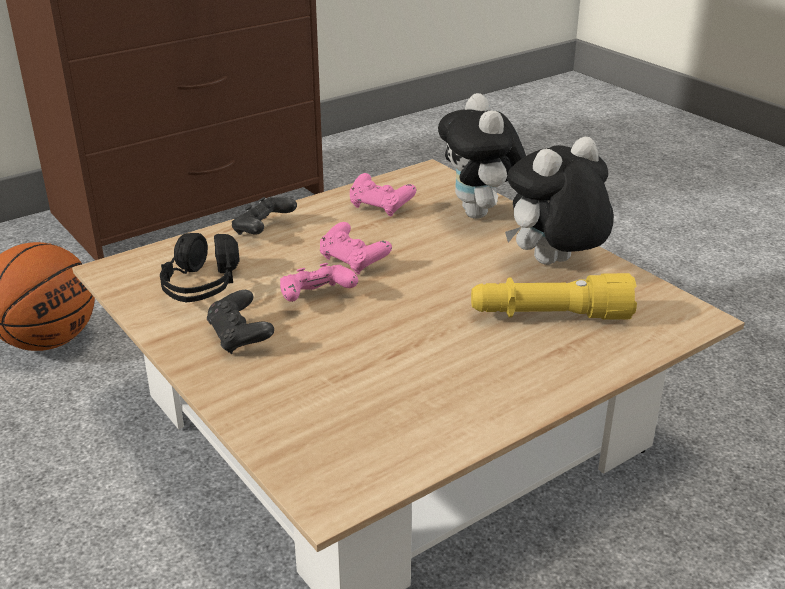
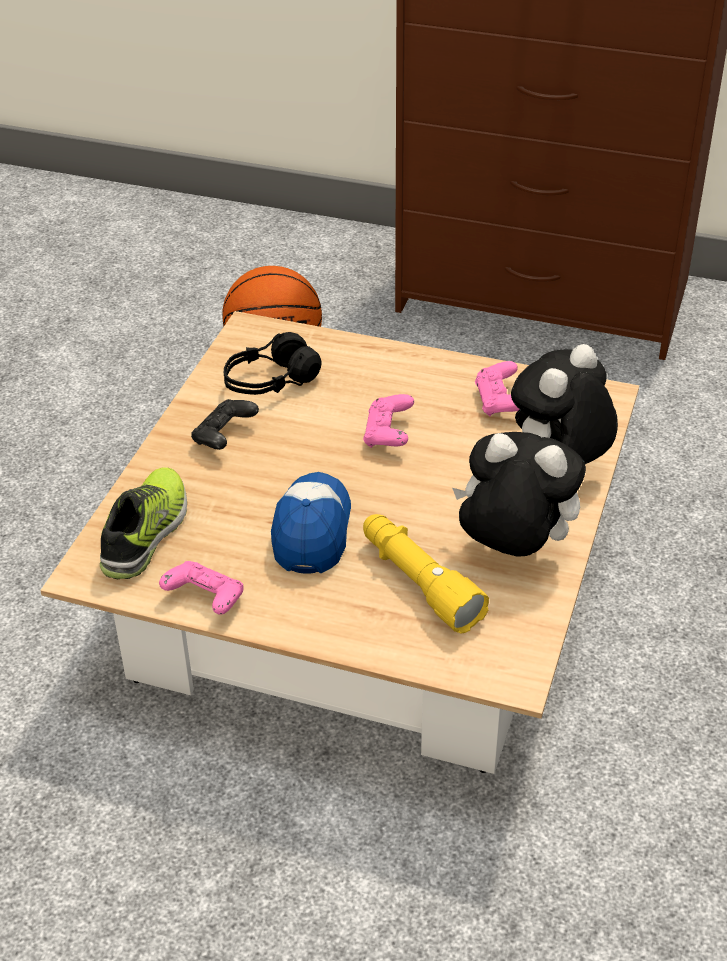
camera: 55 degrees right, 10 degrees up
black game controller [232,197,297,235] -> none
pink game controller [280,263,358,302] -> pink game controller moved to [159,561,244,615]
none -> shoe [100,467,187,579]
none -> cap [271,472,351,573]

